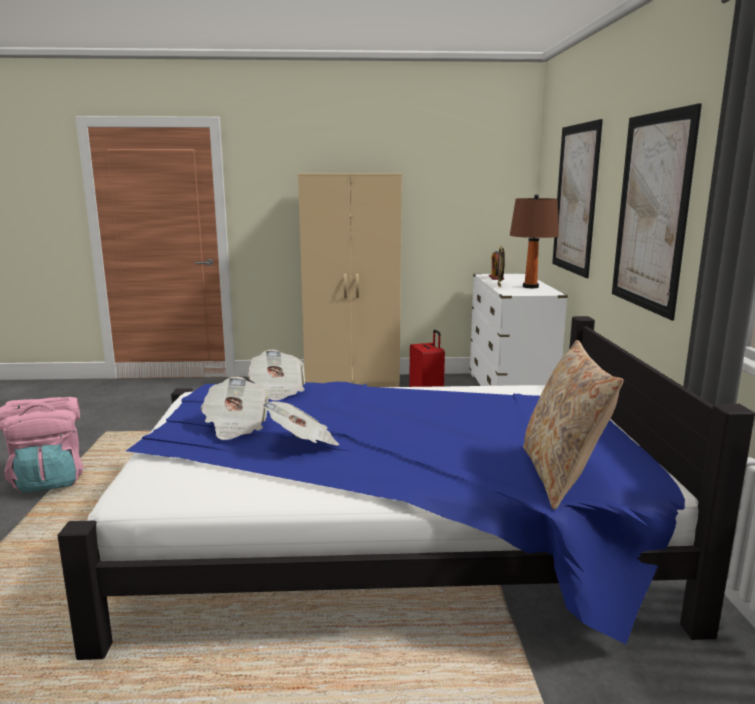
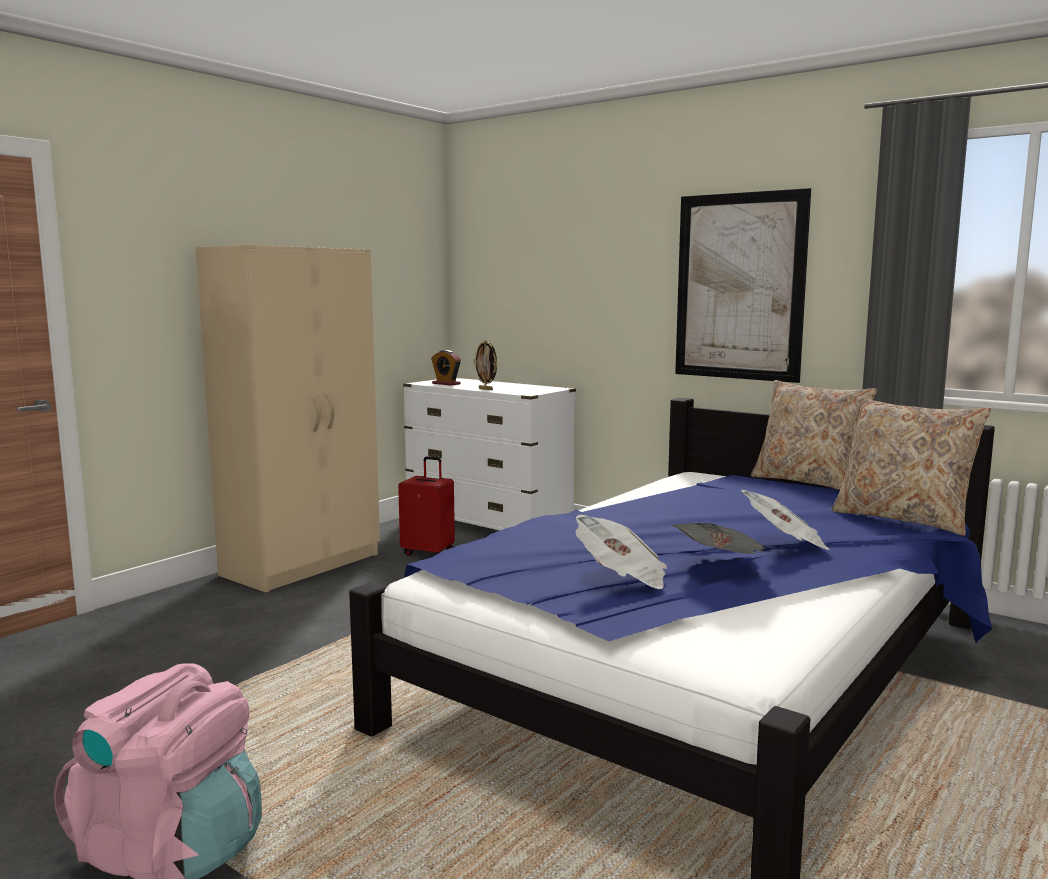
camera: 50 degrees left, 5 degrees down
newspaper [248,350,305,401] -> newspaper moved to [742,490,830,550]
brown table lamp [510,194,559,288] -> none
picture [552,119,603,278] -> none
none -> beige pillow [751,380,877,490]

